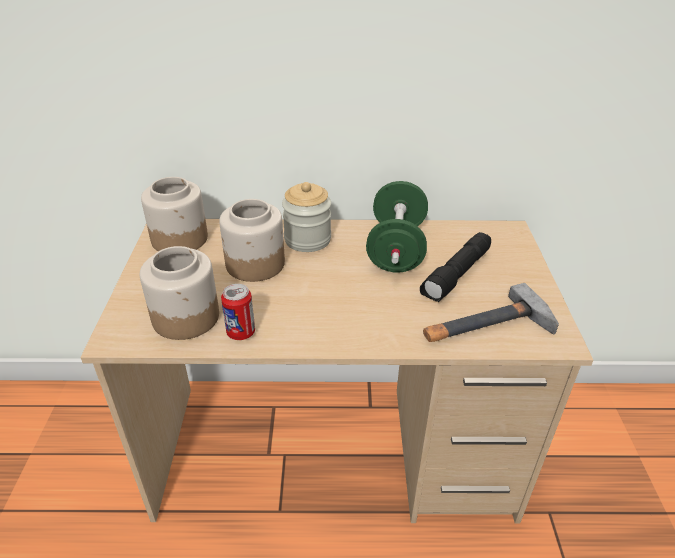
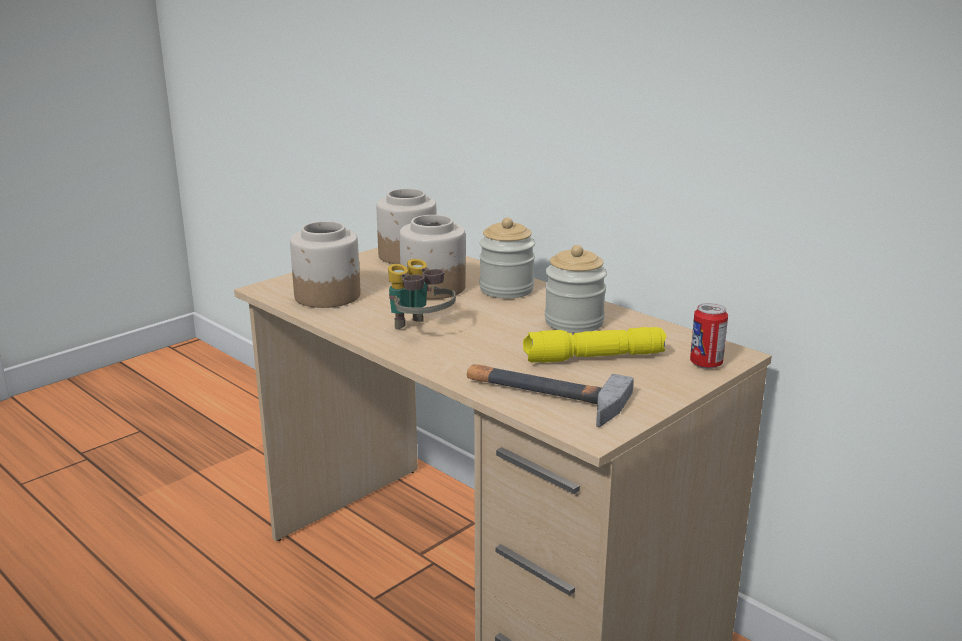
camera: 45 degrees right, 15 degrees down
can [221,284,255,340] -> can moved to [690,303,728,369]
green dumbbell [366,181,428,273] -> jar [545,245,607,333]
black flashlight [420,232,491,302] -> yellow flashlight [523,327,666,363]
none -> binoculars [388,259,455,330]

